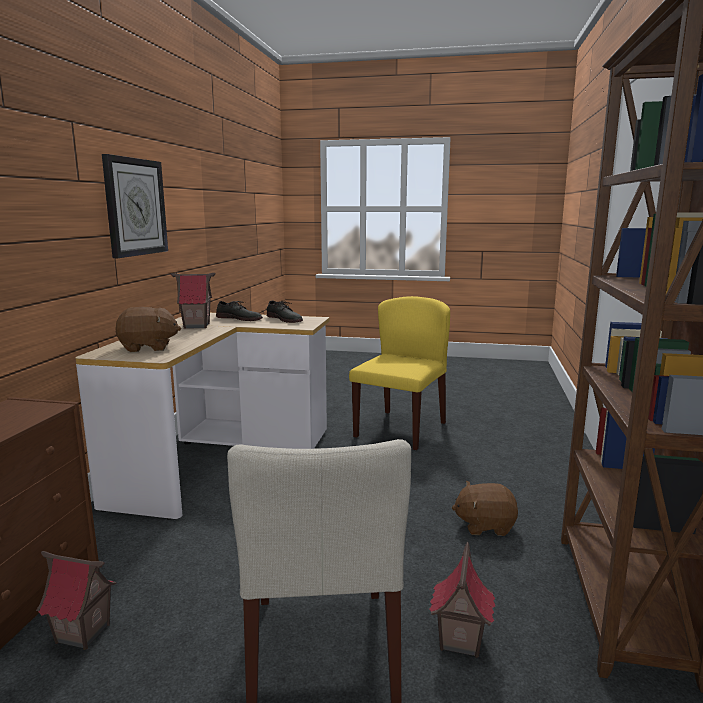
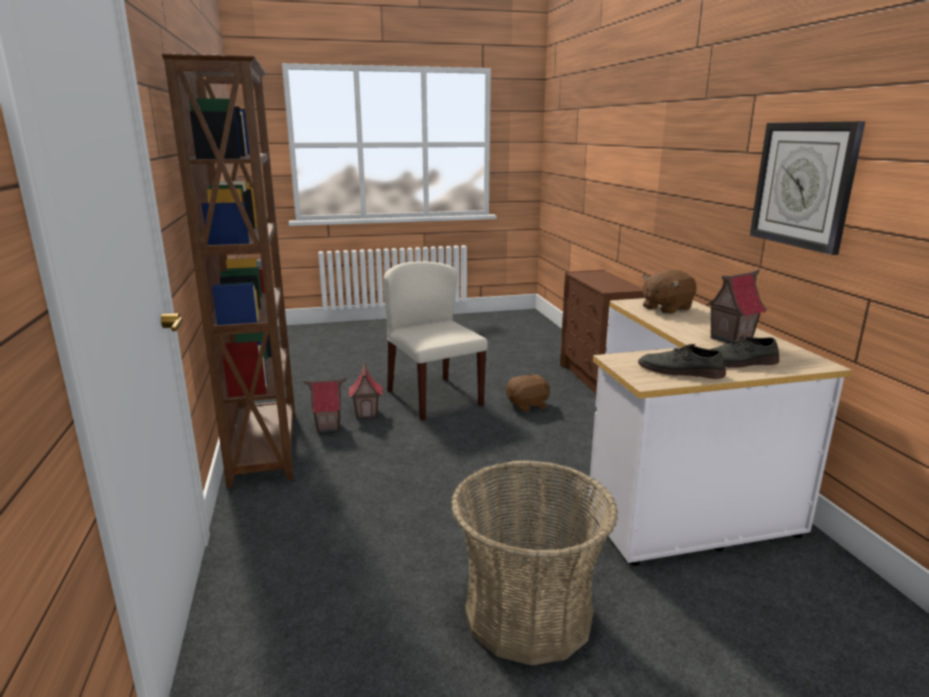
camera: 155 degrees right, 5 degrees up
toy house [36,551,117,650] -> toy house moved to [303,378,347,433]
yellow chair [349,296,450,450] -> basket [451,460,618,666]
brown plush toy [452,481,518,536] -> brown plush toy moved to [506,374,550,412]

